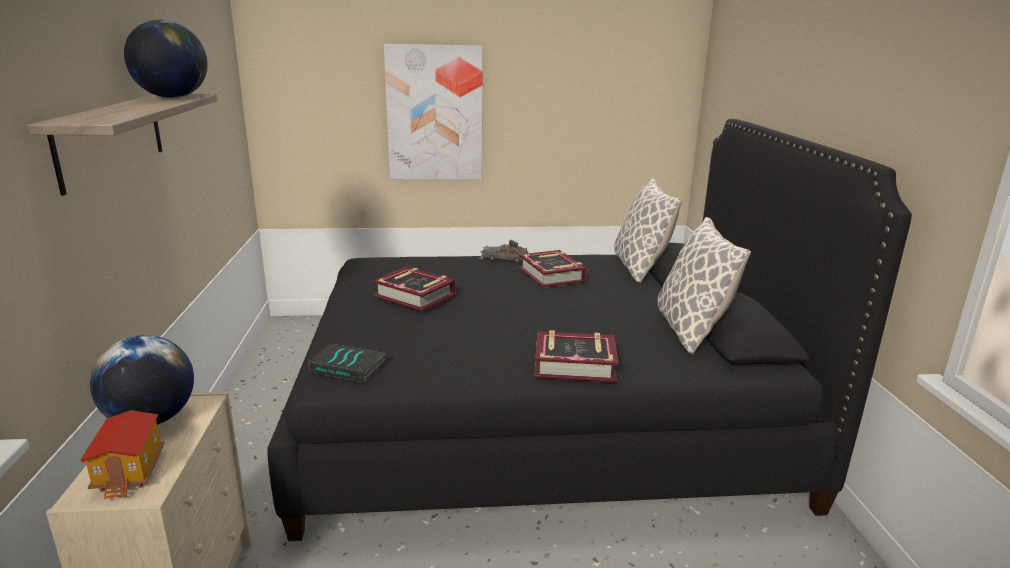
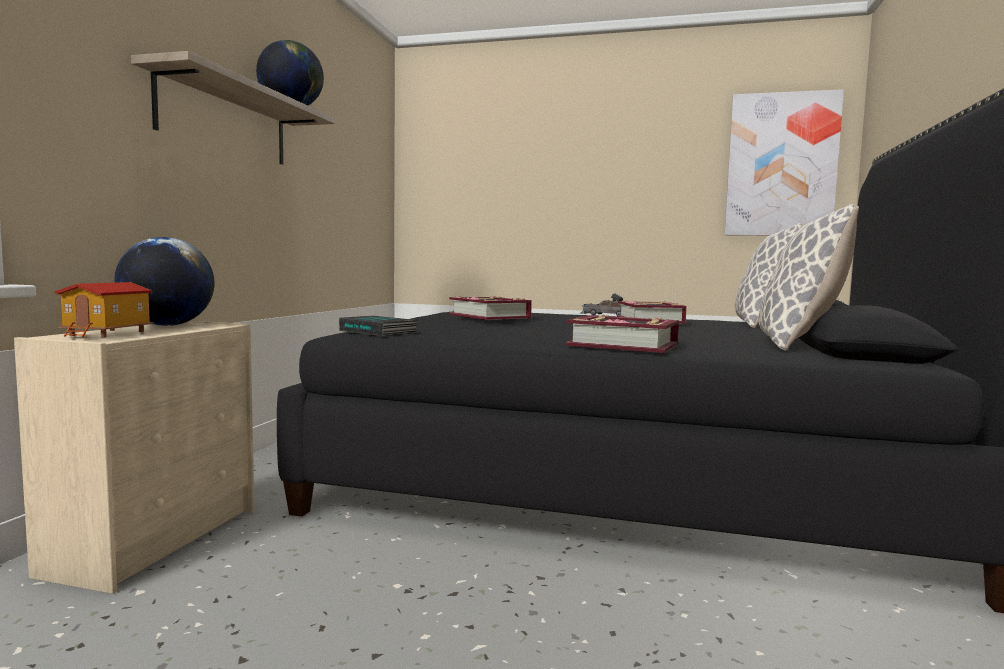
camera: 20 degrees right, 15 degrees down
picture [384,44,483,180] -> picture moved to [724,89,844,236]

